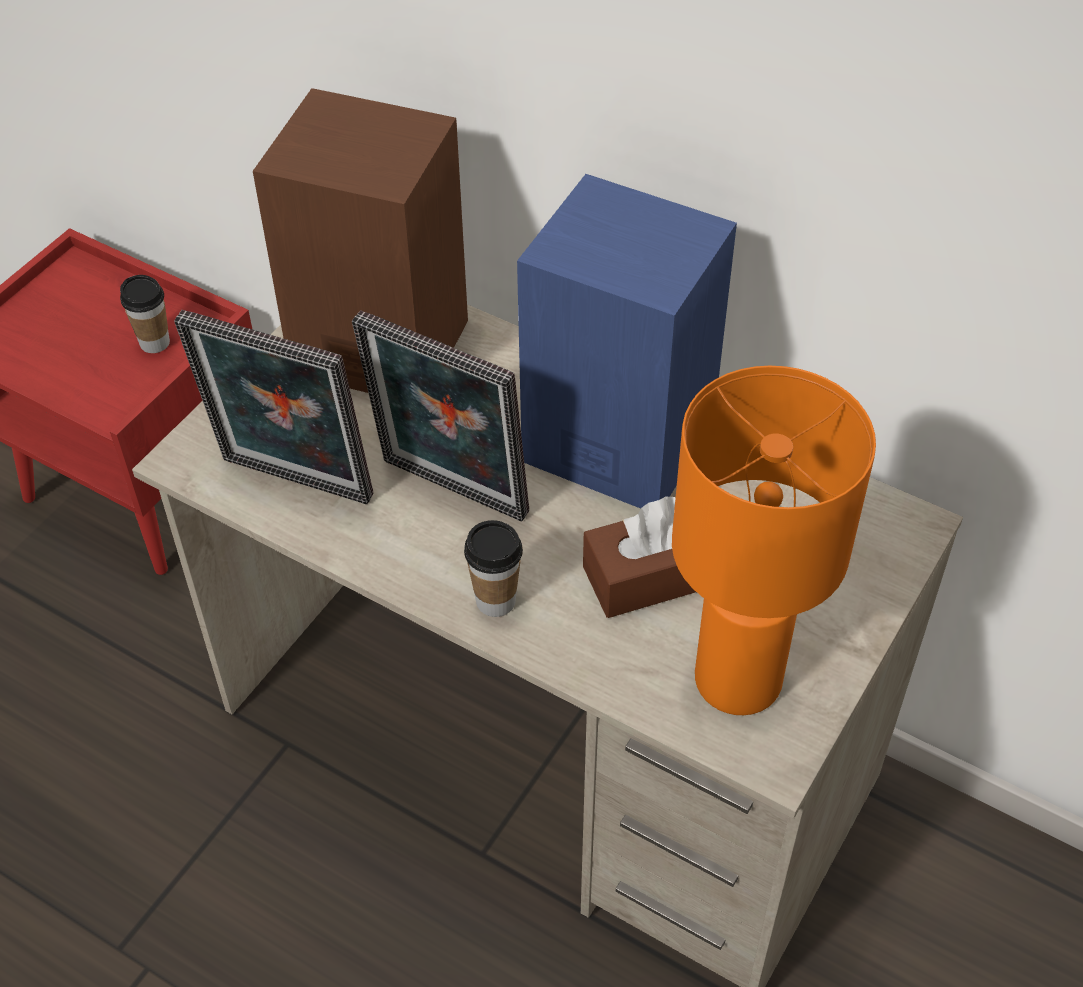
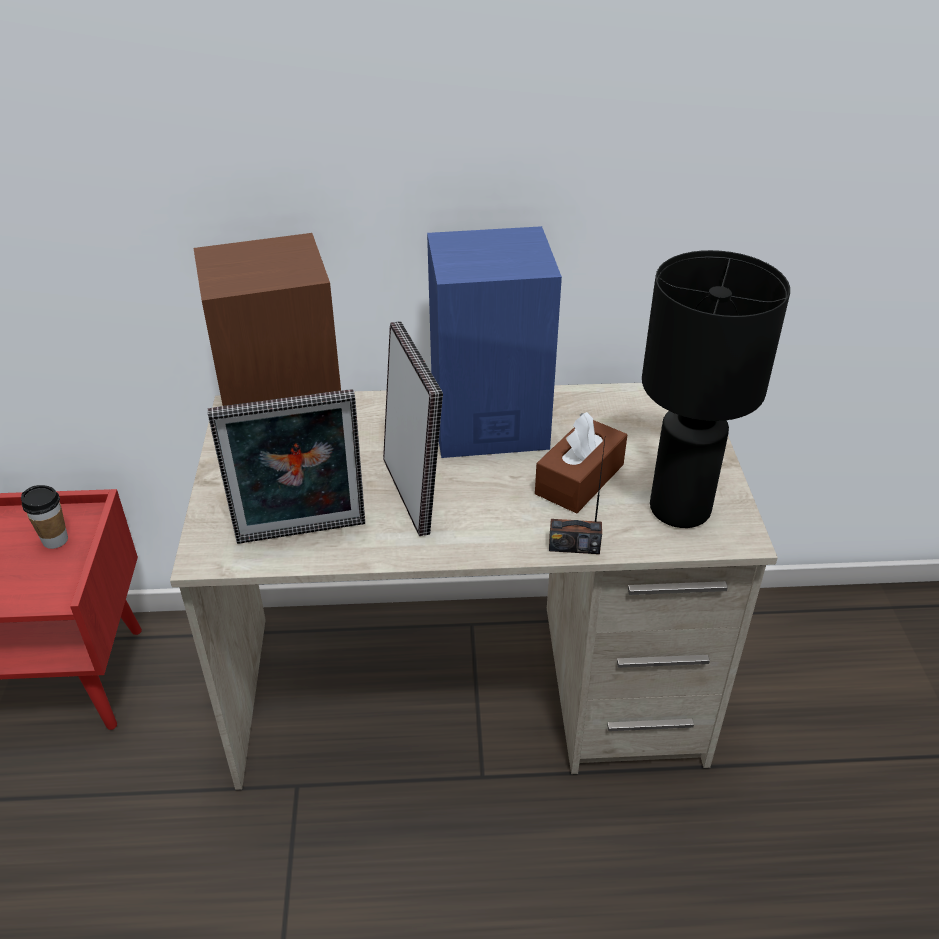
camera: 35 degrees left, 10 degrees down
picture frame [352,310,529,521] -> picture frame turned 105 degrees counterclockwise [383,322,443,536]
cup [464,520,523,617] -> none
orange table lamp [672,366,876,715] -> black table lamp [642,250,790,528]
none -> radio [549,440,605,554]

